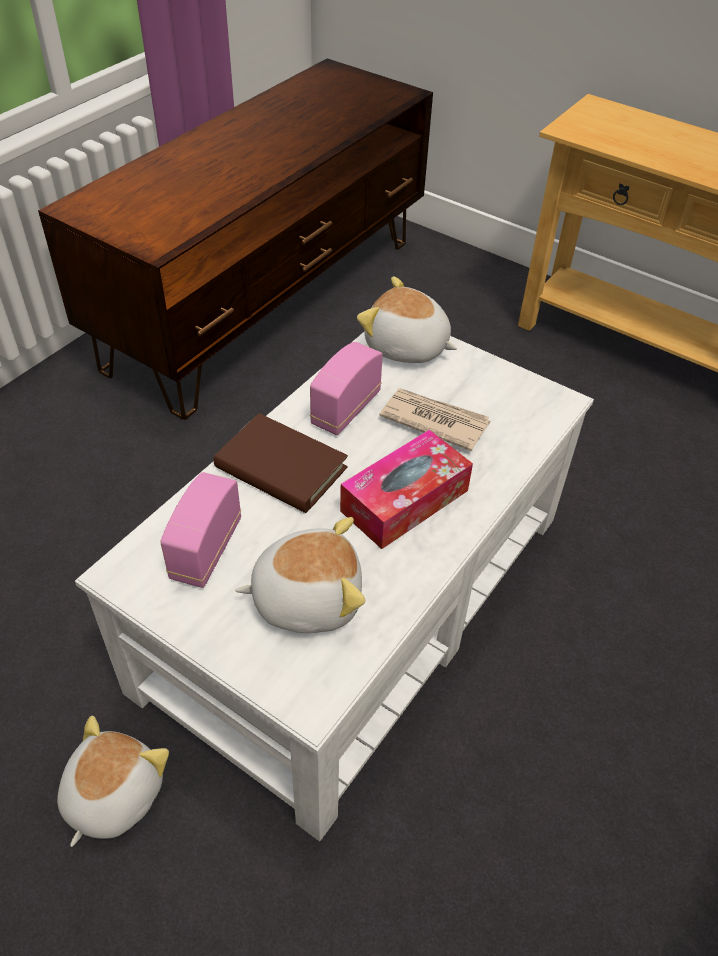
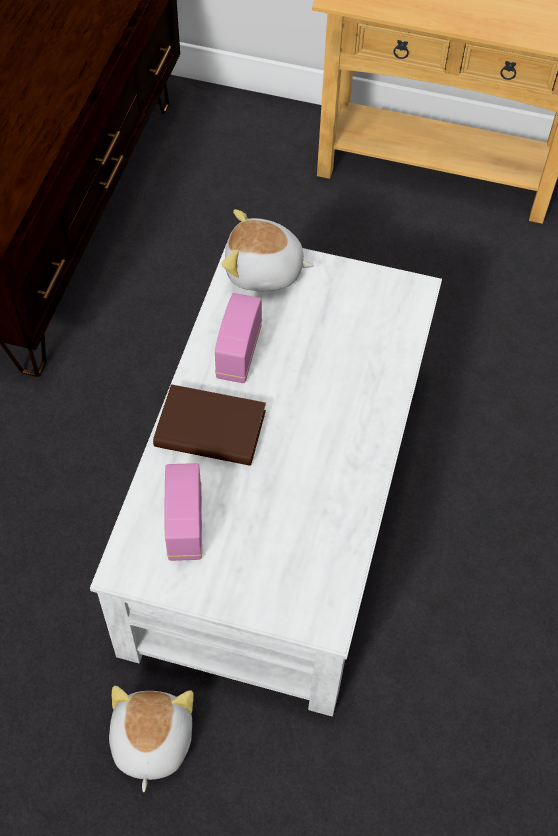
camera: 20 degrees left, 10 degrees up
plush toy [235,517,365,633] -> none
tissue box [340,430,473,549] -> none
newspaper [379,388,490,451] -> none

